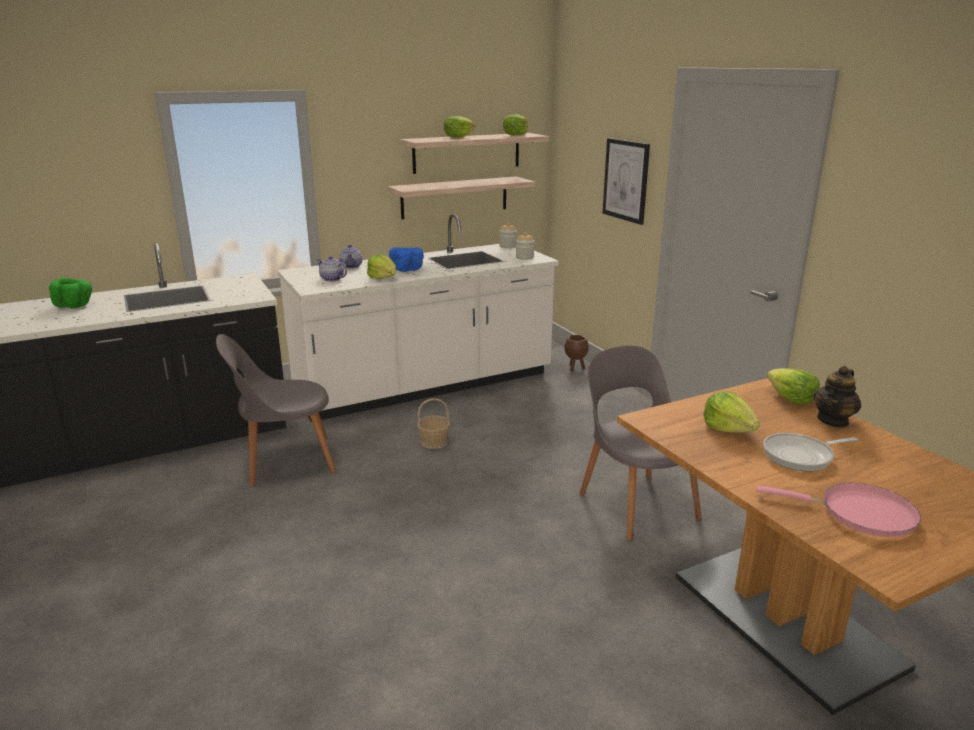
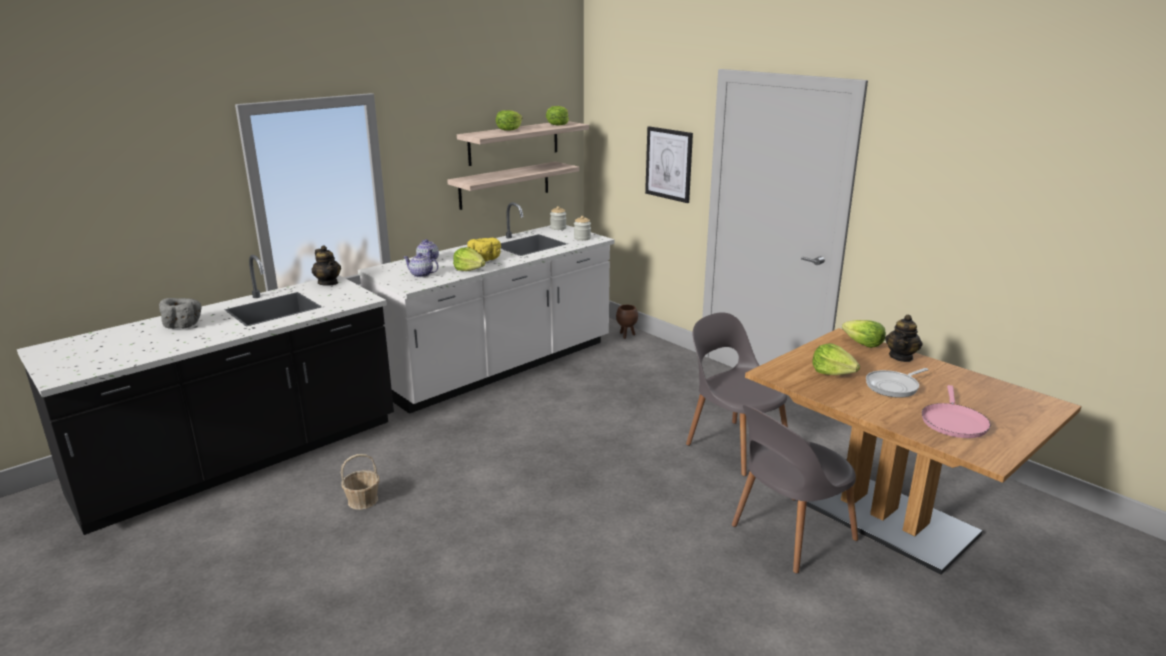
camera: 15 degrees left, 0 degrees up
green bowl [49,278,92,308] -> grey bowl [159,298,202,329]
grey chair [216,334,336,487] -> grey chair moved to [732,404,858,573]
blue bowl [389,247,424,272] -> yellow bowl [467,238,501,262]
basket [417,398,450,449] -> basket moved to [341,454,379,510]
pink frying pan [757,483,921,537] -> pink frying pan turned 105 degrees clockwise [922,385,991,438]
none -> teapot [312,246,341,286]

